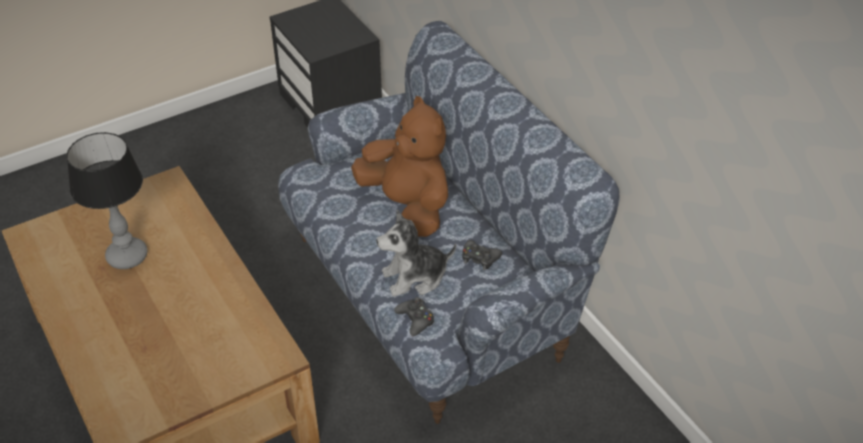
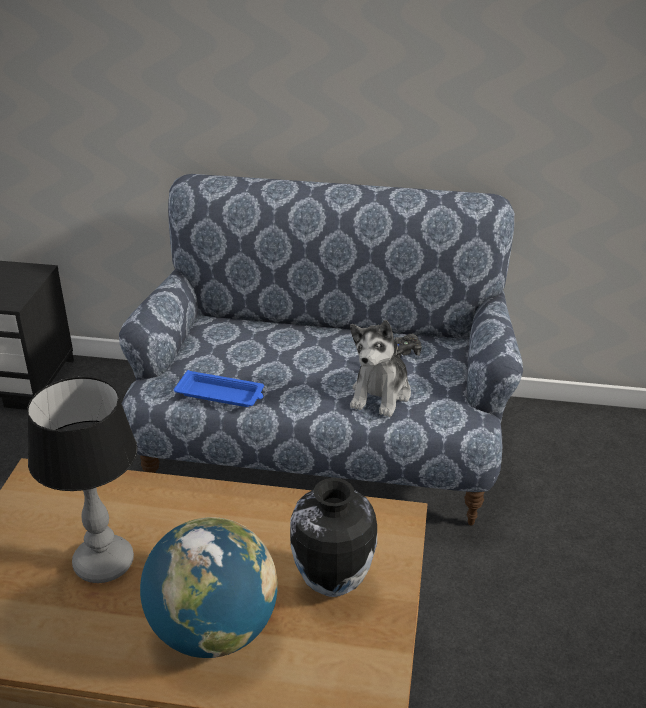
camera: 50 degrees left, 10 degrees down
brown plush toy [351,96,448,237] -> none
black game controller [394,297,434,336] -> none
none -> globe [140,517,278,658]
none -> blue tray [174,370,264,407]
none -> vase [290,478,377,597]

